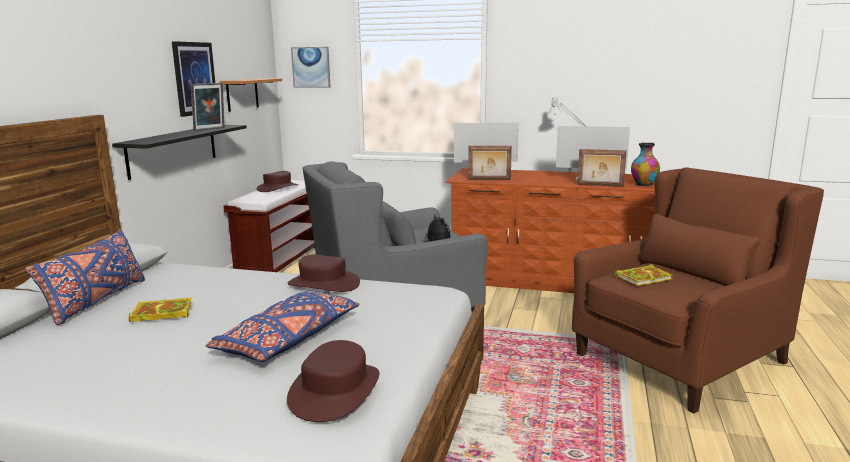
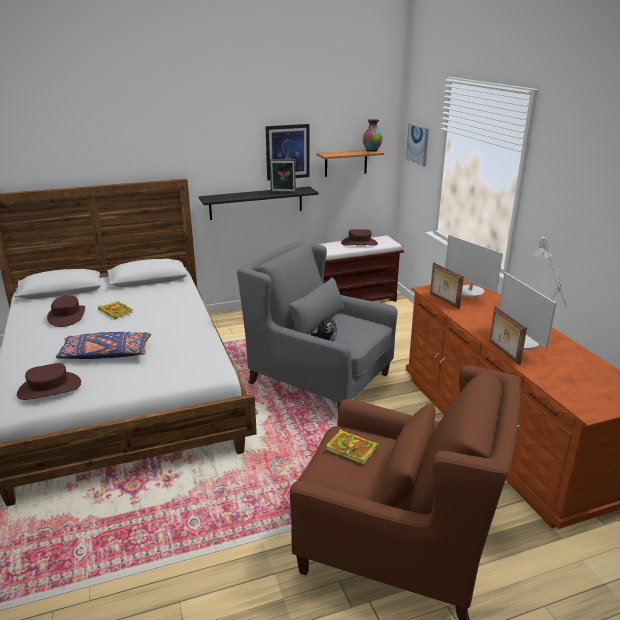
camera: 55 degrees right, 10 degrees up
blue pillow [25,229,145,325] -> none
brown hat [288,255,360,292] -> brown hat moved to [47,295,85,327]
vase [631,143,660,186] -> vase moved to [363,119,382,152]

